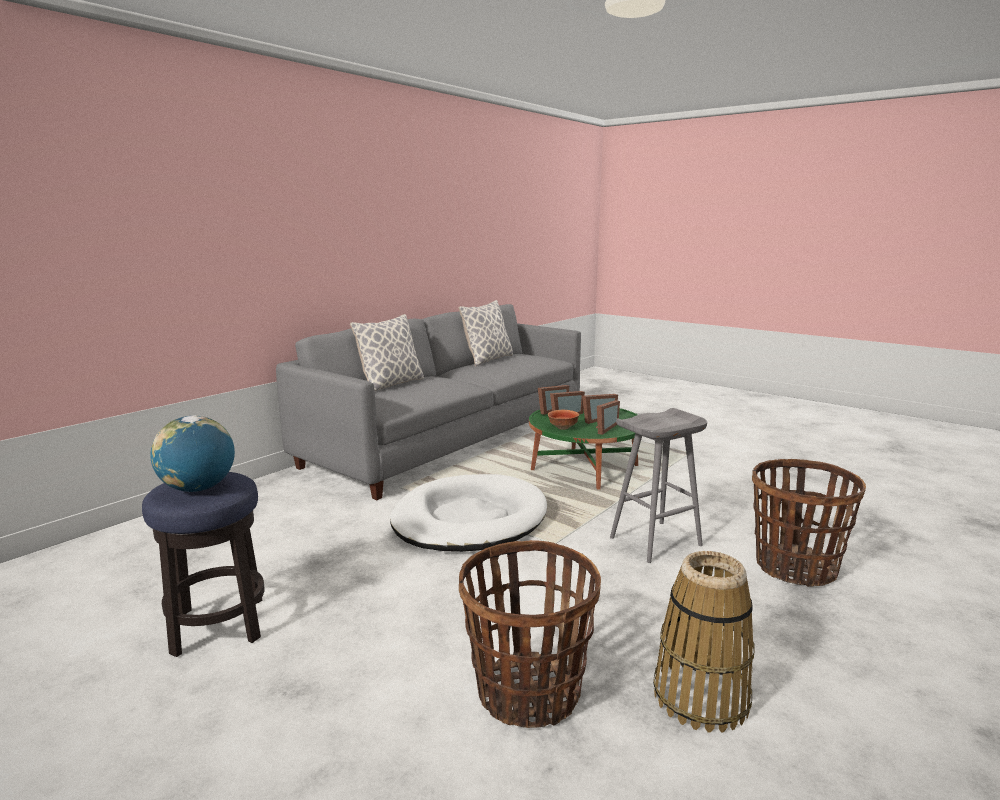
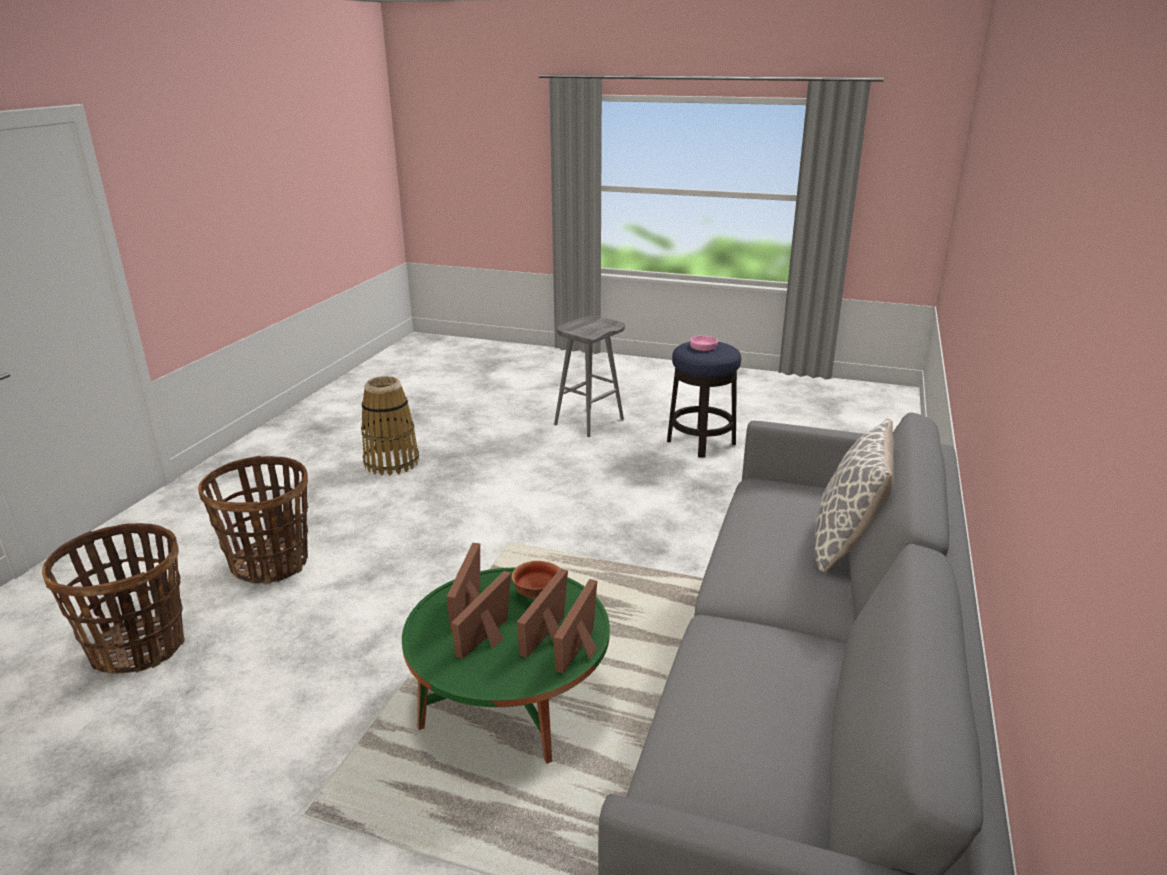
camera: 160 degrees right, 10 degrees up
globe [150,415,235,492] -> pink bowl [690,335,718,351]
white dog bed [390,474,547,552] -> none
pillow [458,300,513,366] -> none
basket [459,540,601,728] -> basket moved to [42,523,185,674]
grey stool [610,408,707,563] -> grey stool moved to [554,316,625,437]

